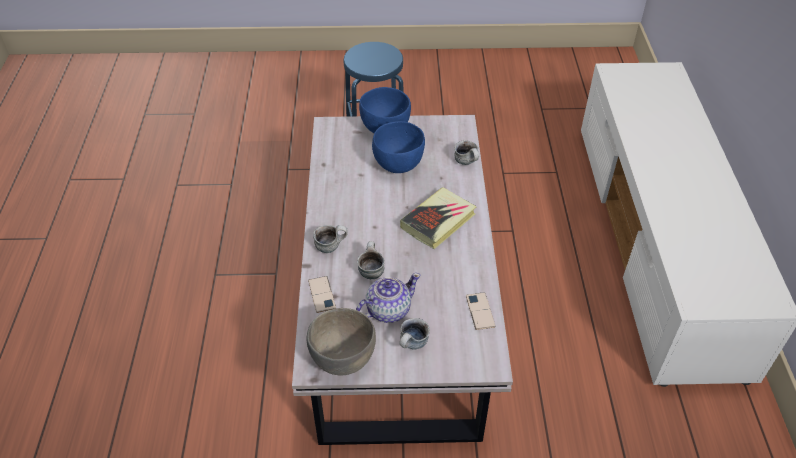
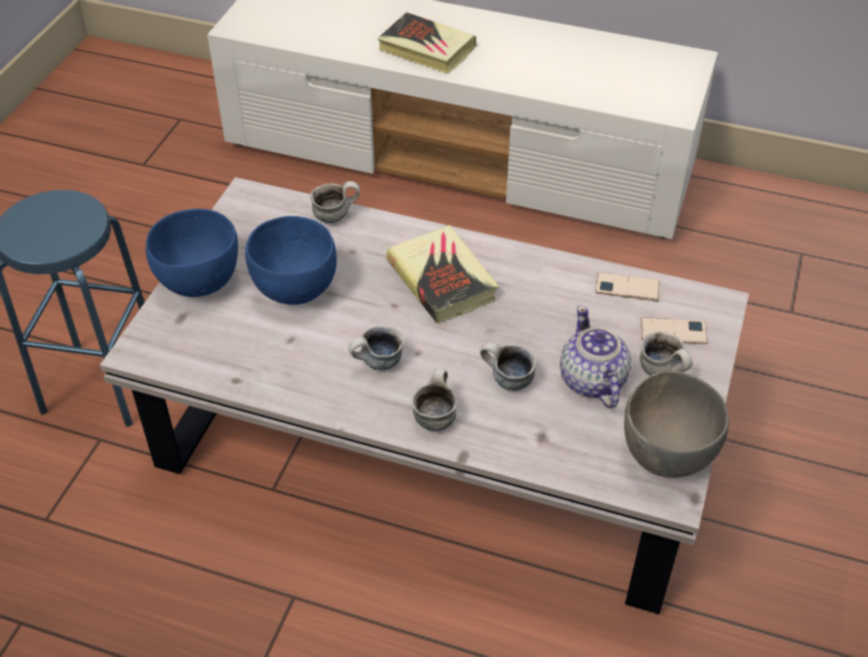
camera: 70 degrees left, 0 degrees up
phone [308,276,336,313] -> phone moved to [641,317,708,344]
none -> mug [348,325,404,370]
none -> book [377,12,476,74]

